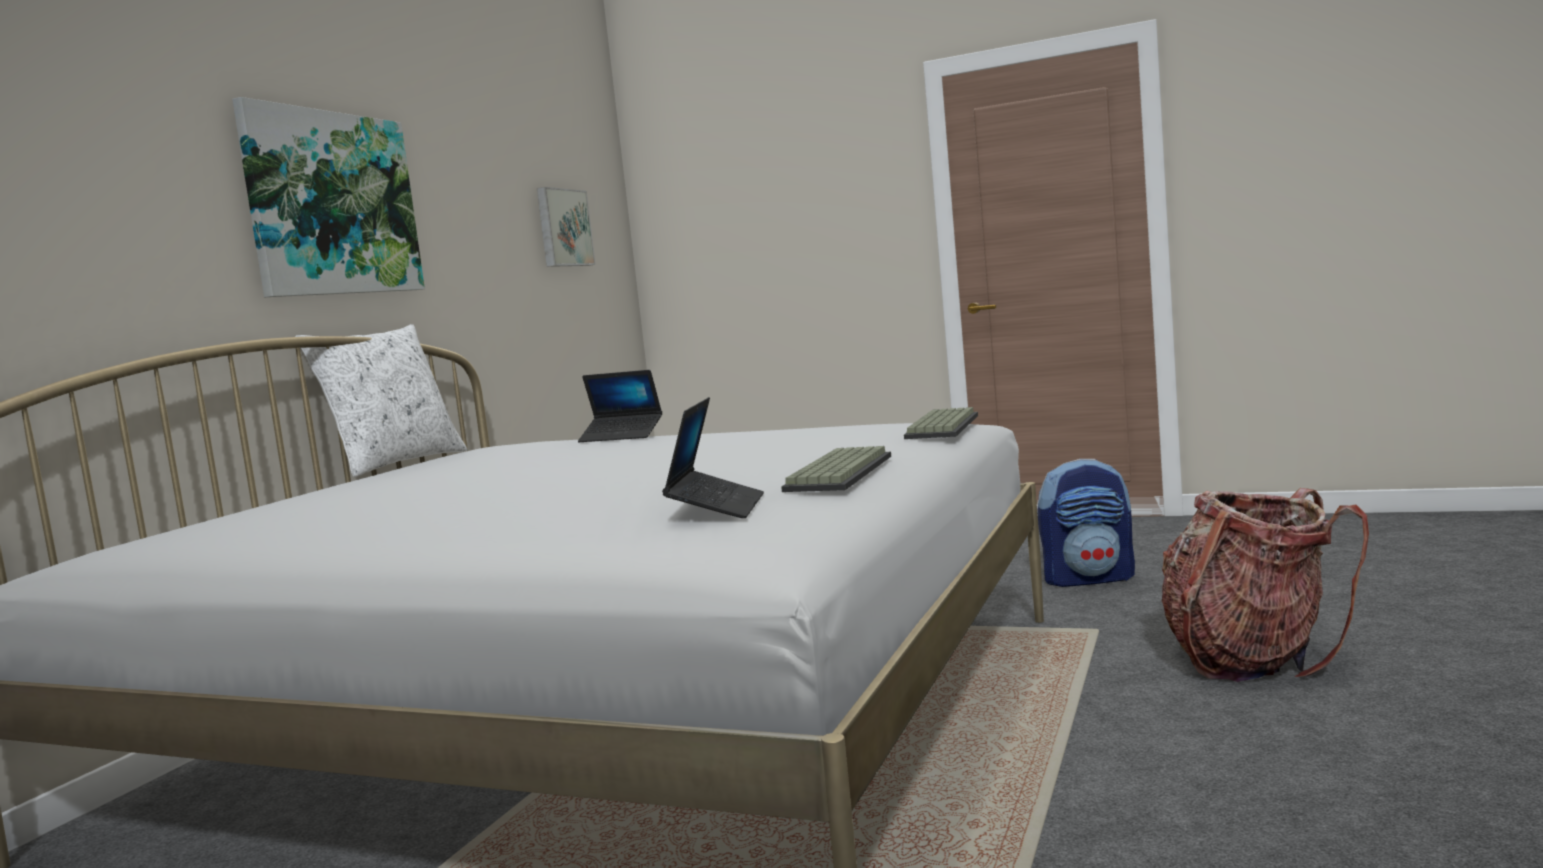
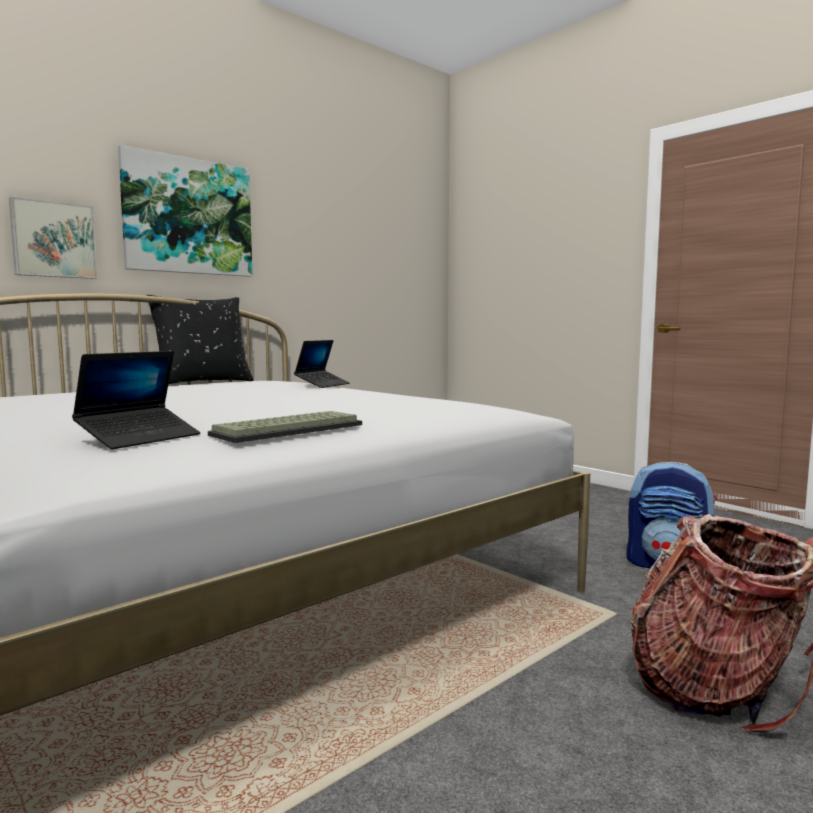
camera: 25 degrees right, 0 degrees up
white pillow [295,324,468,477] -> black pillow [147,295,254,384]
picture [537,187,596,267] -> picture moved to [9,197,98,279]
laptop [578,370,662,442] -> laptop turned 105 degrees counterclockwise [294,340,350,388]
keyboard [904,407,978,439] -> none

